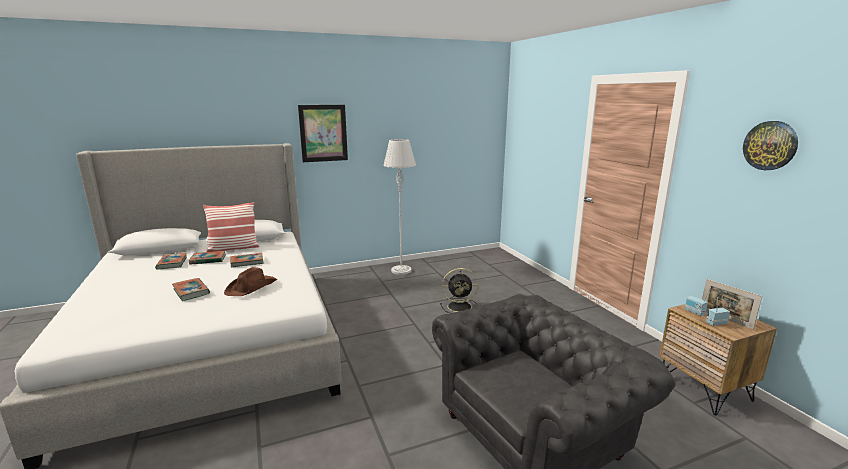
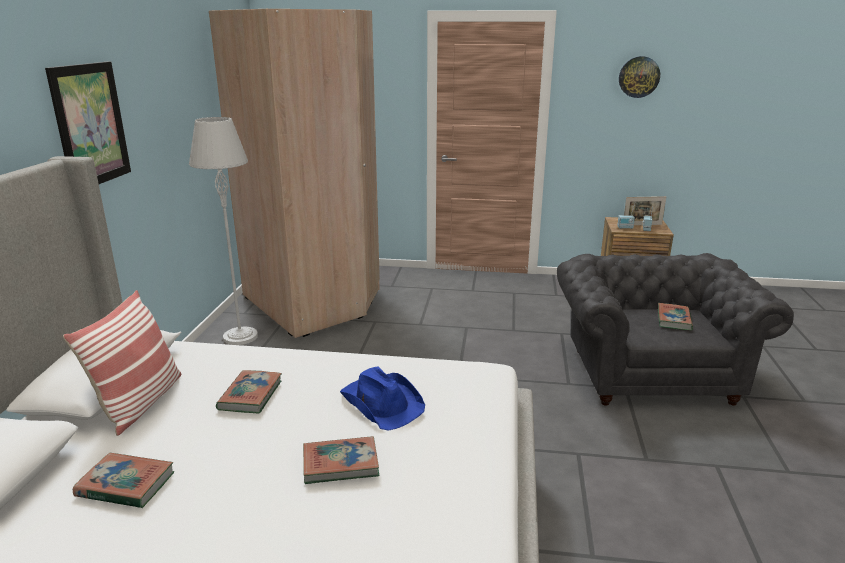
camera: 60 degrees left, 5 degrees up
book [189,250,226,265] -> book moved to [658,303,693,330]
brown hat [224,267,277,296] -> blue hat [340,366,425,431]
black fan [440,268,479,314] -> none
none -> beige wardrobe [209,9,380,338]

